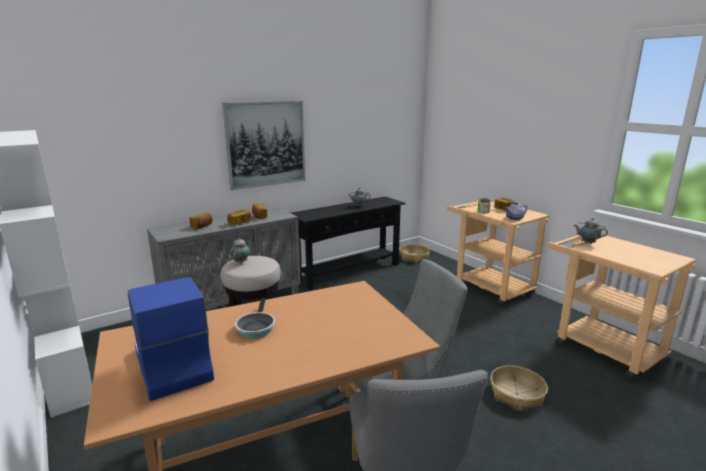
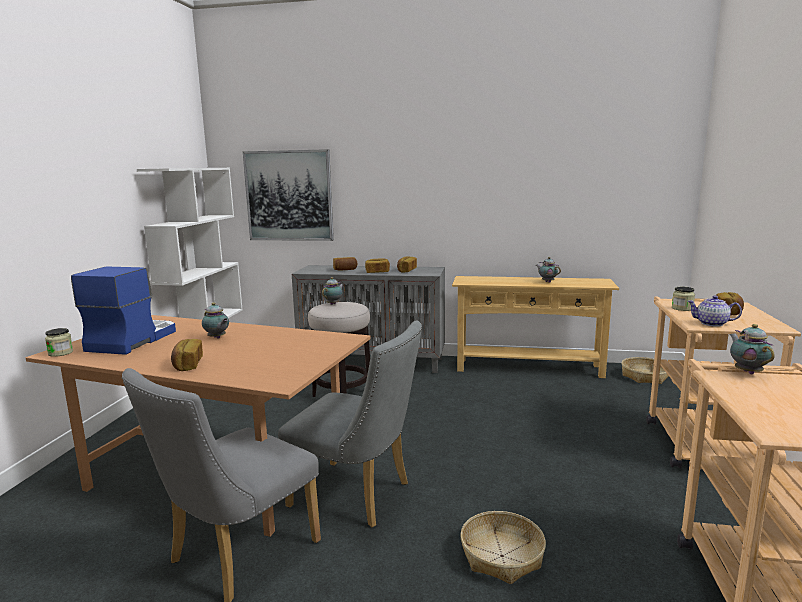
camera: 45 degrees right, 5 degrees down
picture [222,101,305,190] -> picture moved to [243,149,334,241]
frying pan [235,299,275,338] -> teapot [202,302,229,339]
black console table [291,196,406,290] -> beige console table [452,276,619,378]
none -> jar [45,328,73,357]
none -> bread [171,339,203,371]

